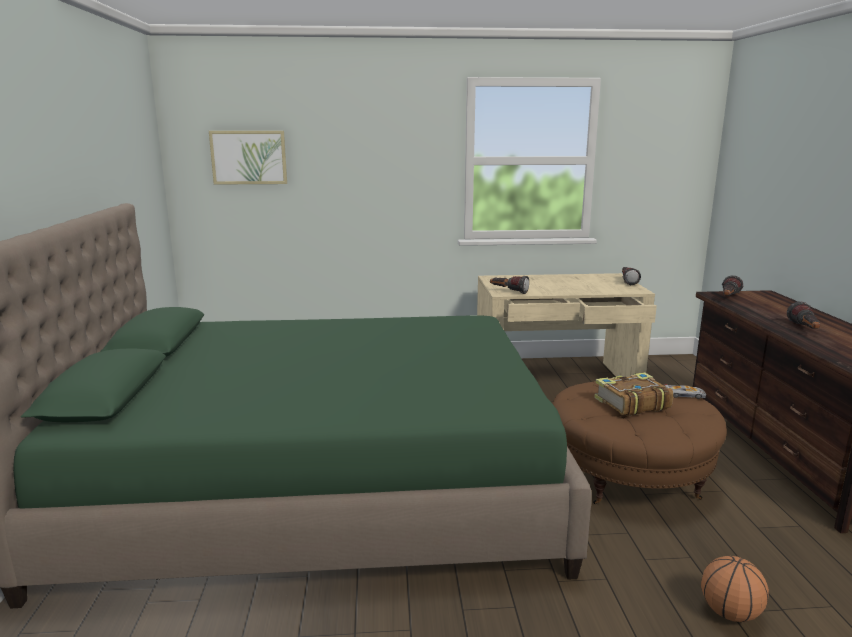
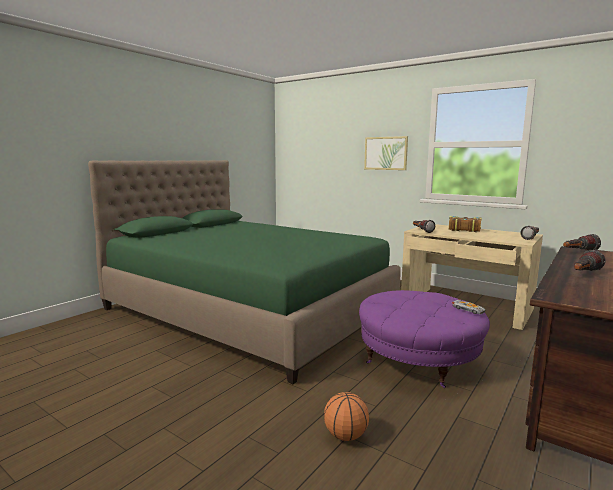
camera: 40 degrees right, 5 degrees down
picture [209,131,287,185] -> picture moved to [364,136,408,170]
brown ottoman [552,381,727,504] -> purple ottoman [359,290,490,388]
book [594,372,673,416] -> book moved to [449,216,482,232]

